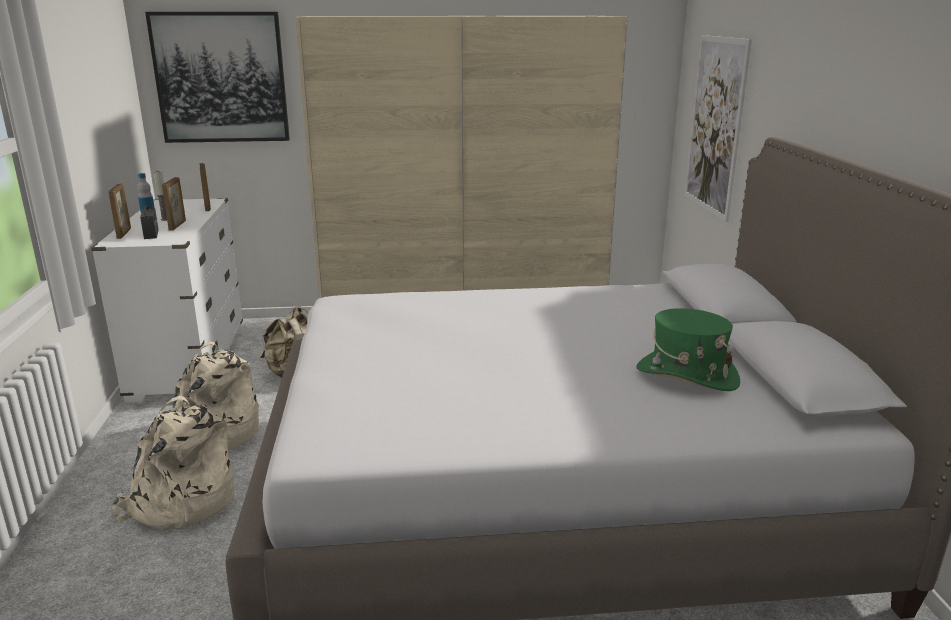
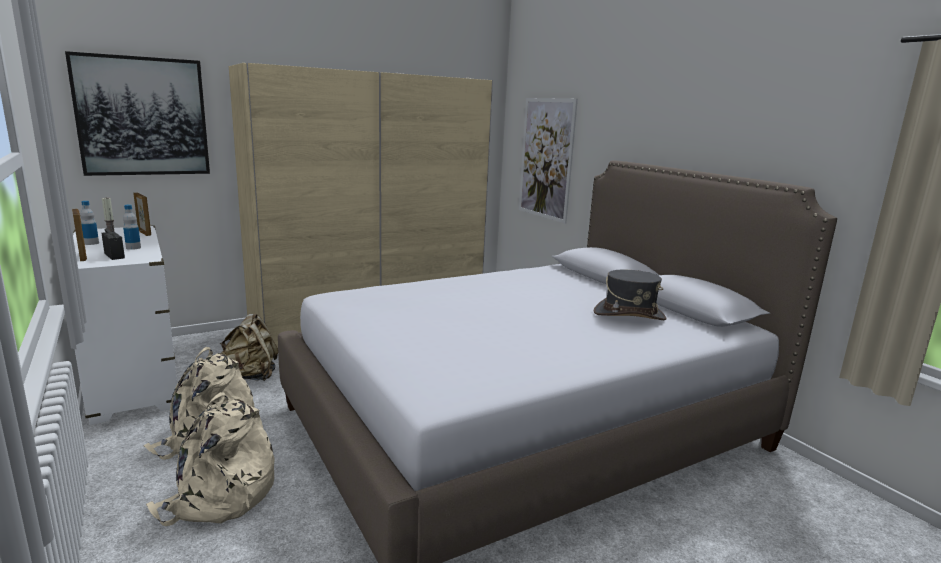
camera: 25 degrees left, 5 degrees down
picture frame [162,177,186,230] -> bottle [123,205,141,250]
green hat [636,308,740,391] -> grey hat [594,270,667,320]

